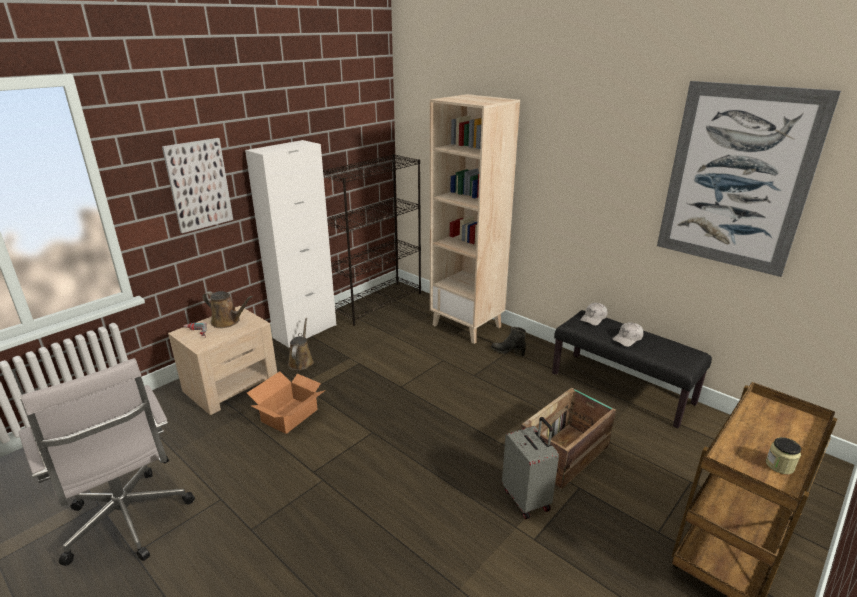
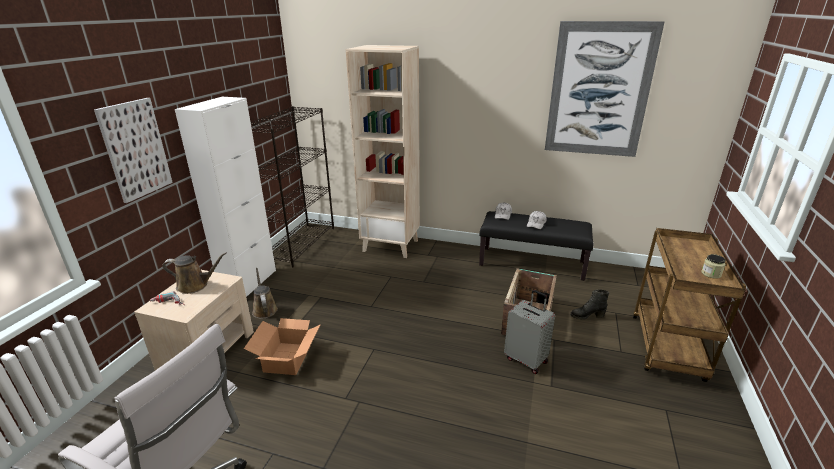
camera: 25 degrees left, 0 degrees up
black boot [491,327,526,357] -> black boot moved to [570,289,609,320]

